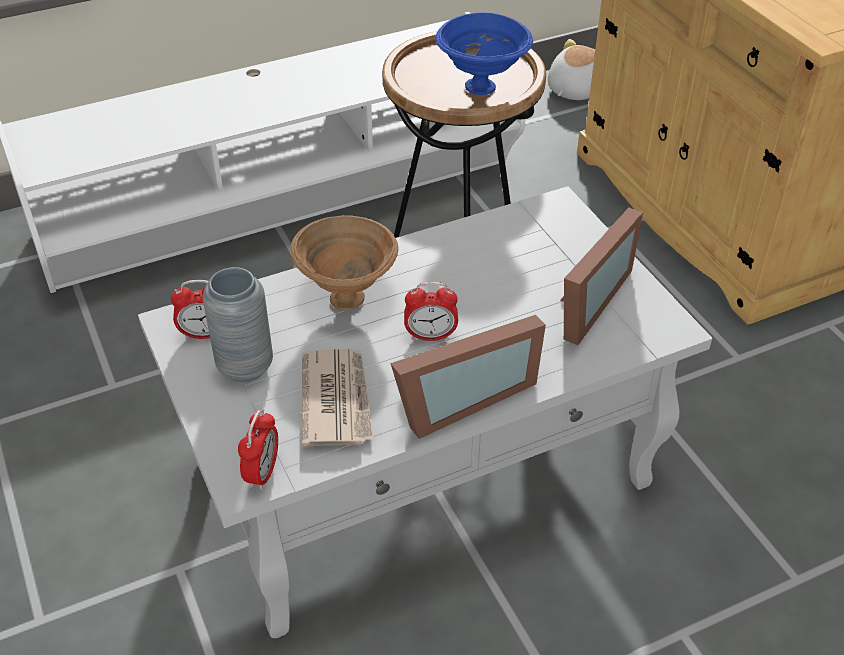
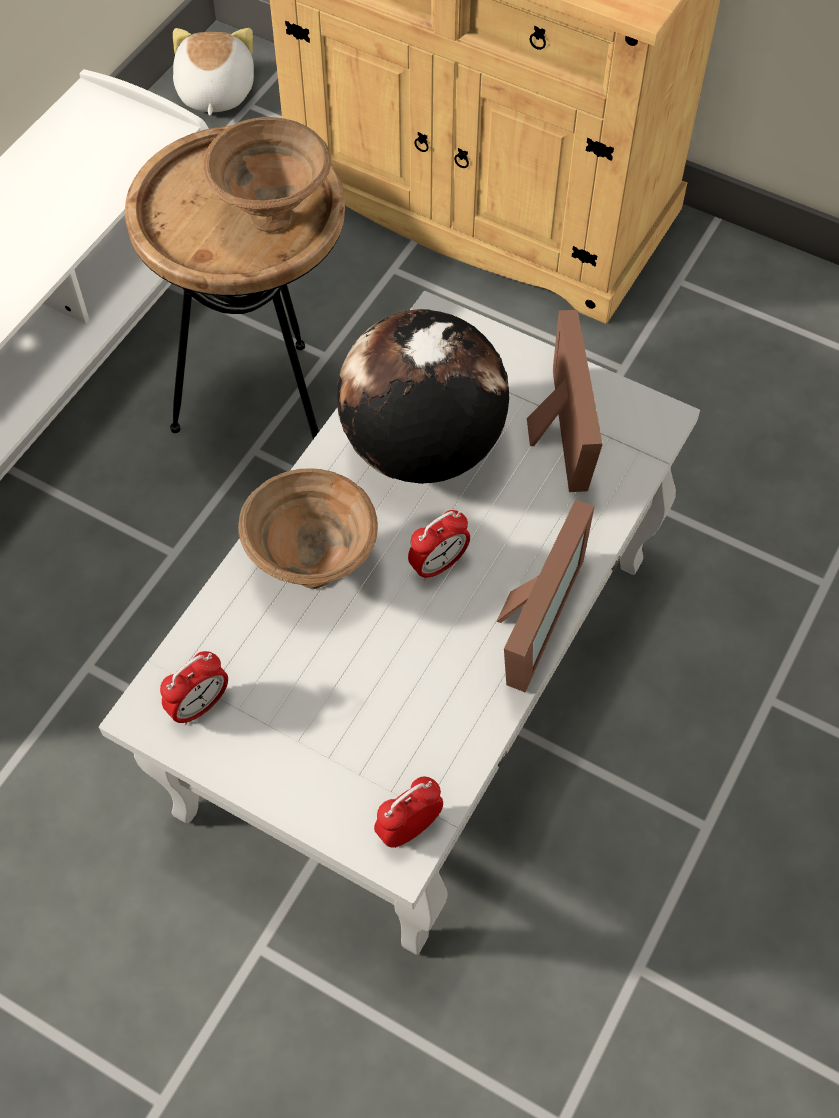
camera: 35 degrees left, 15 degrees up
grey vase [203,267,273,382] -> none
alarm clock [238,409,278,490] -> alarm clock turned 105 degrees counterclockwise [374,777,443,848]
newspaper [302,349,374,447] -> none
blue bowl [436,12,533,95] -> brown bowl [202,117,331,233]
none -> globe [337,309,509,484]

